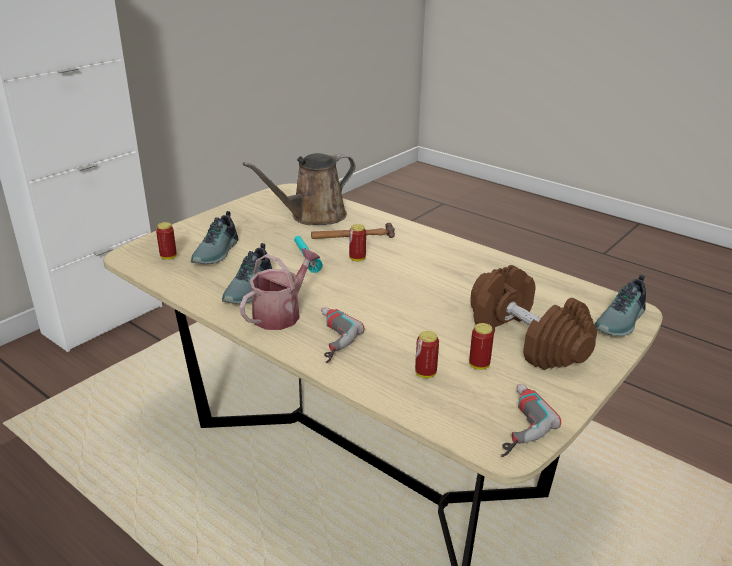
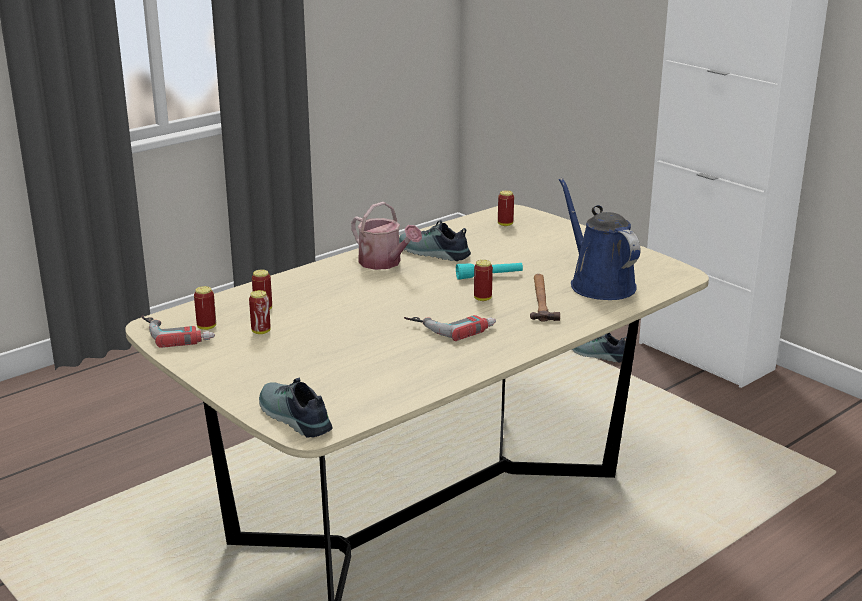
camera: 100 degrees right, 5 degrees down
shoe [191,211,238,264] -> shoe moved to [571,333,626,363]
brown watering can [243,153,355,225] -> blue watering can [559,178,640,300]
power drill [321,307,364,364] -> power drill moved to [404,315,496,341]
brown dumbbell [470,265,597,370] -> none
none -> can [194,286,216,330]

